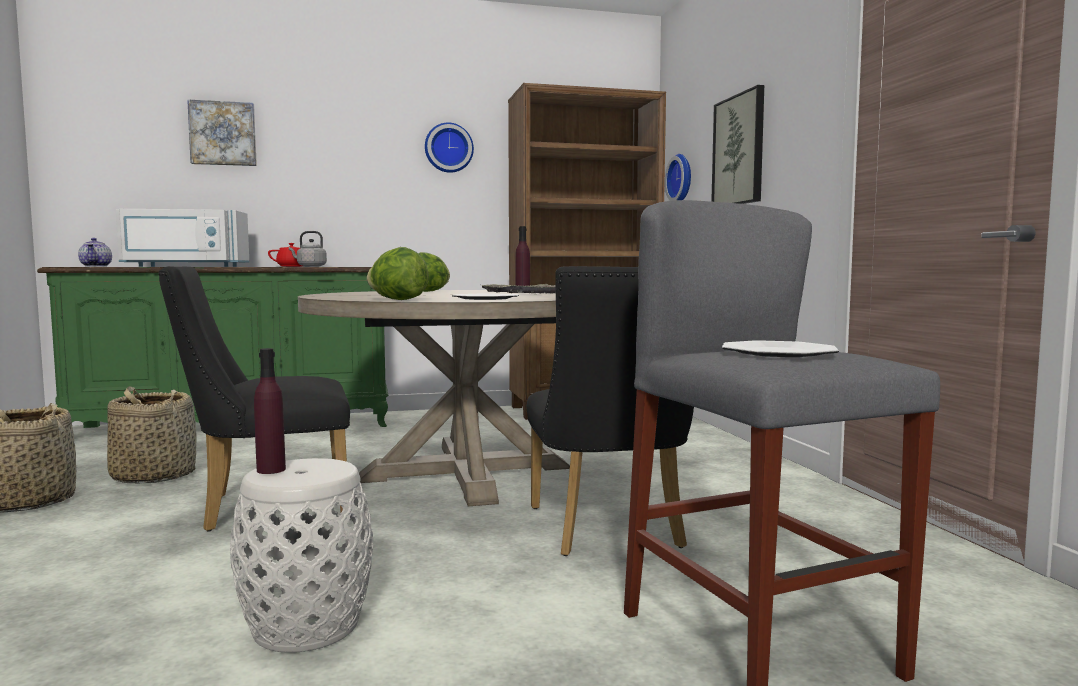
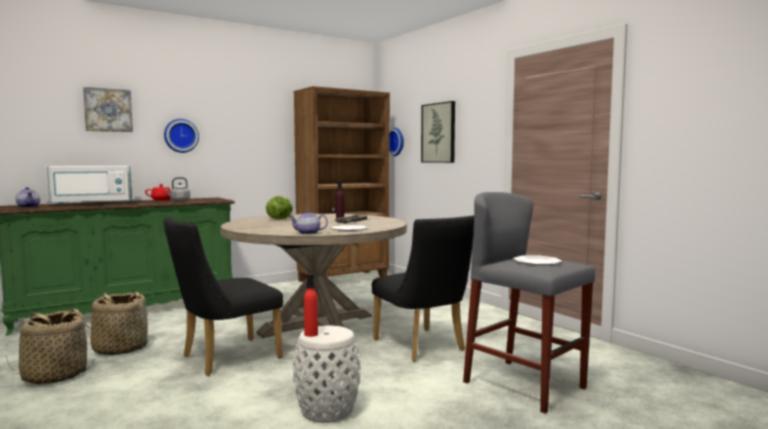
camera: 20 degrees left, 0 degrees up
purple bottle [254,348,286,474] -> red bottle [304,274,318,337]
lettuce [367,247,429,300] -> teapot [289,210,328,235]
wall clock [425,123,474,173] -> wall clock moved to [164,119,199,153]

